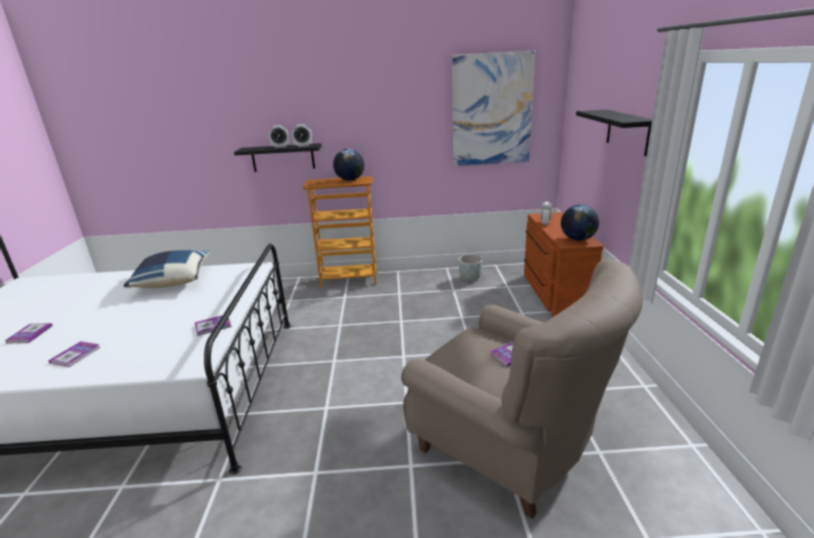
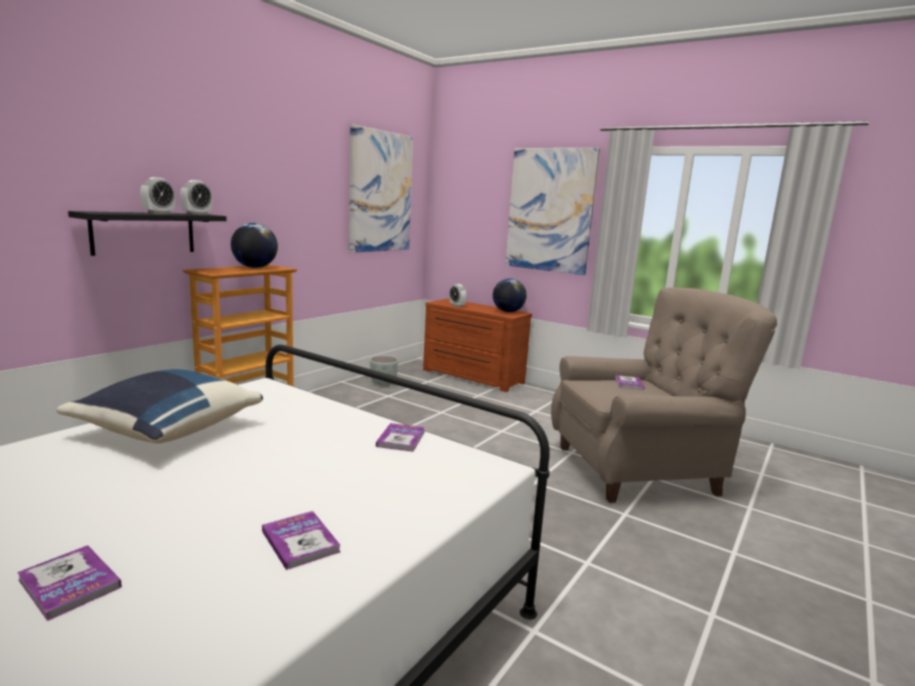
camera: 55 degrees left, 10 degrees down
black shelf [576,110,652,156] -> picture [505,148,600,275]

